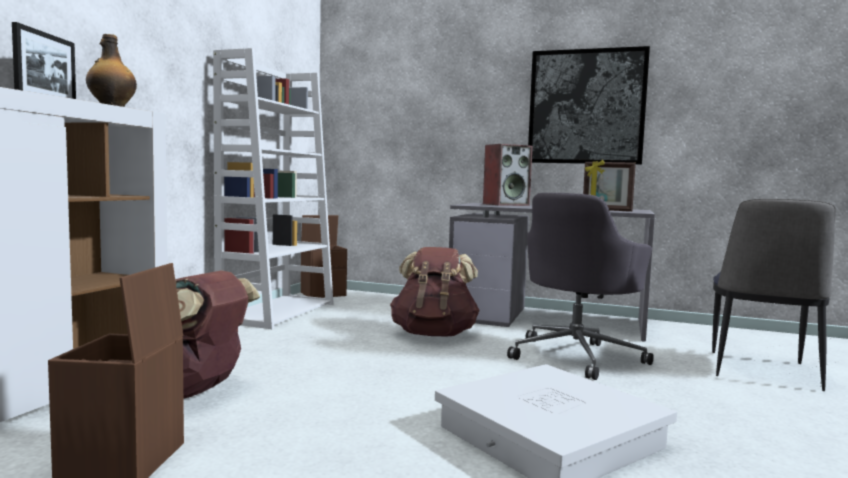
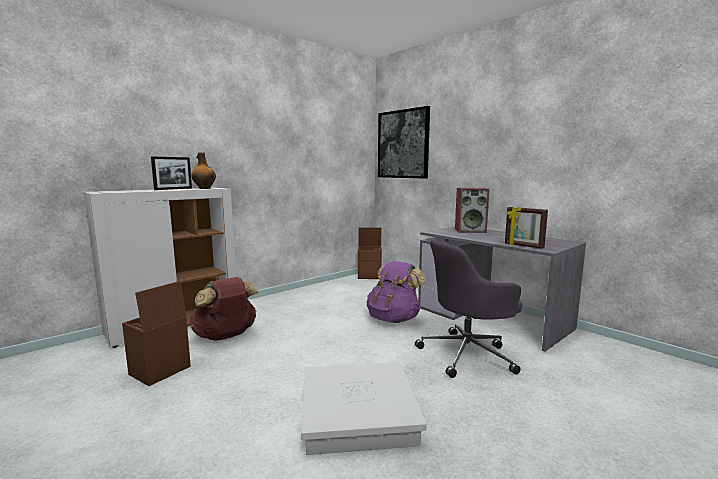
camera: 30 degrees right, 5 degrees up
white bookcase [213,48,334,329] -> none
brown backpack [390,247,480,336] -> purple backpack [366,261,426,323]
picture [528,46,650,165] -> picture moved to [378,106,430,179]
chair [712,199,835,391] -> none

